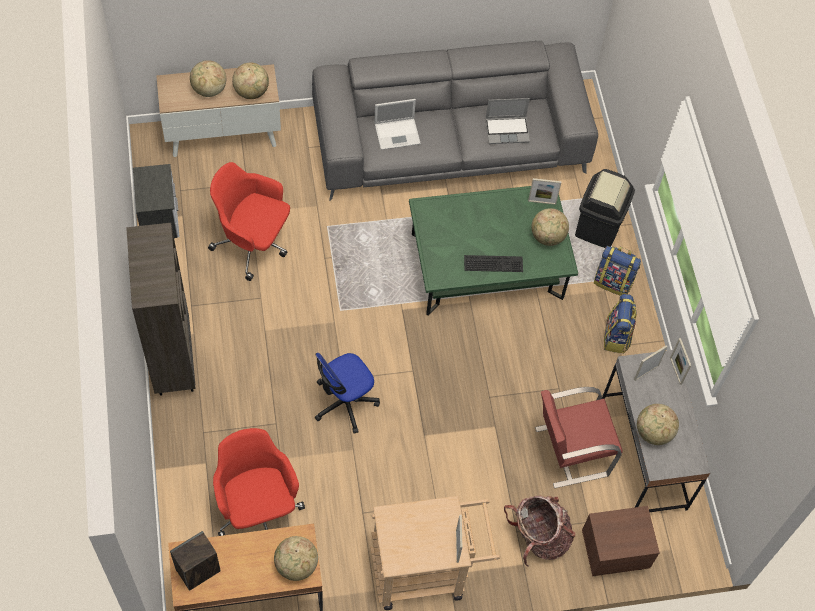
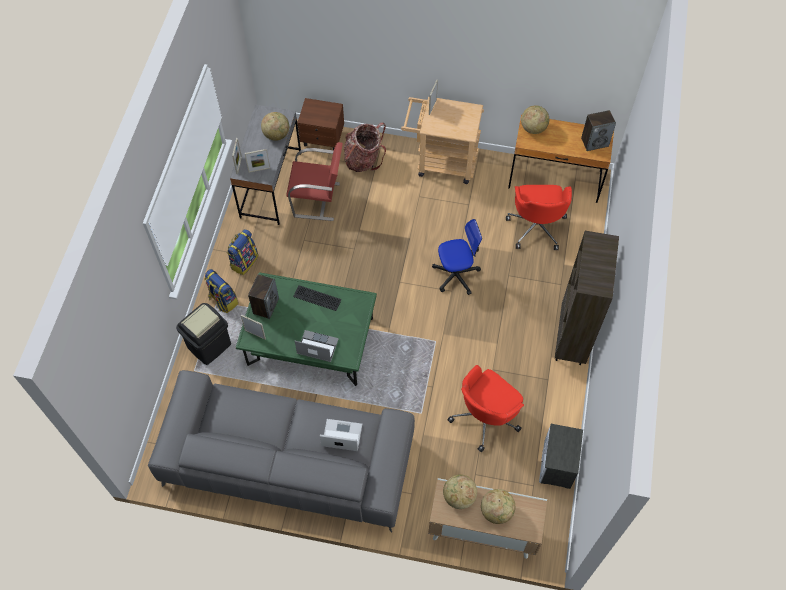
camera: 155 degrees left, 0 degrees up
red office chair [208,162,290,281] -> red office chair turned 90 degrees clockwise [448,365,524,452]
laptop [485,98,530,144] -> laptop moved to [295,330,339,362]
globe [531,208,569,246] -> speaker [248,274,279,319]

